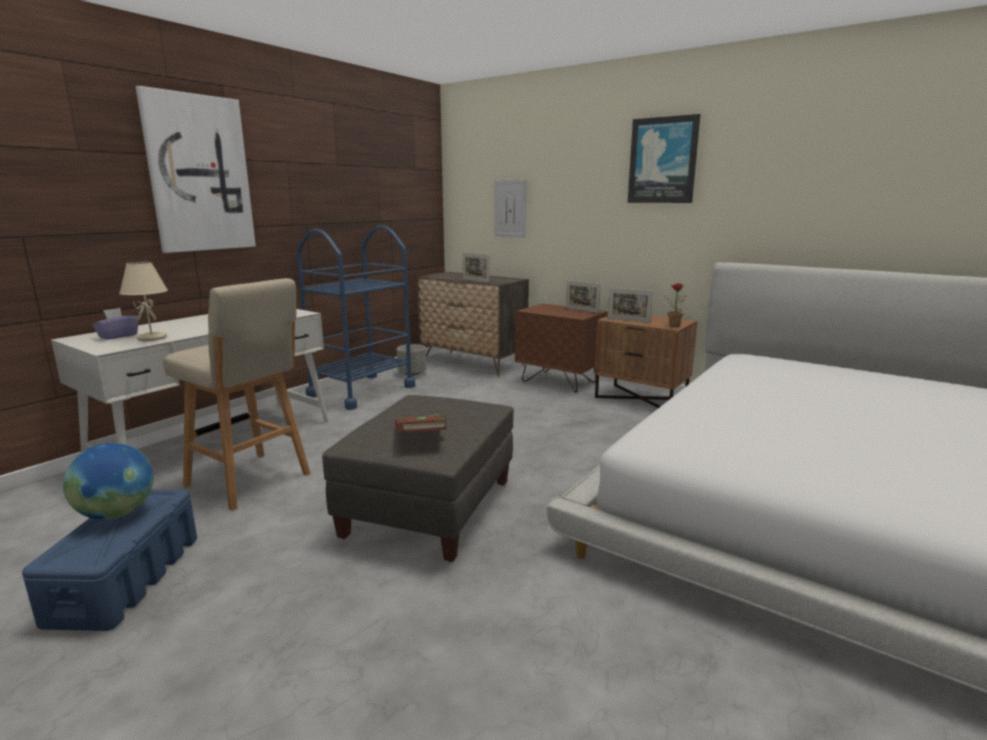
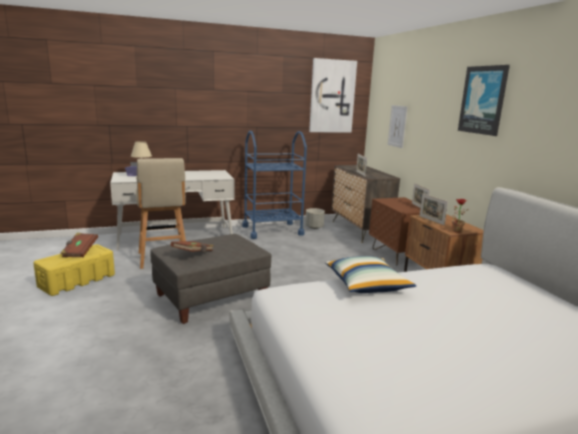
camera: 35 degrees right, 0 degrees up
blue storage box [22,489,197,631] -> yellow storage box [33,244,115,296]
globe [63,443,154,520] -> brown book [60,233,98,258]
picture [136,86,256,253] -> picture moved to [309,58,357,133]
none -> pillow [325,256,416,293]

